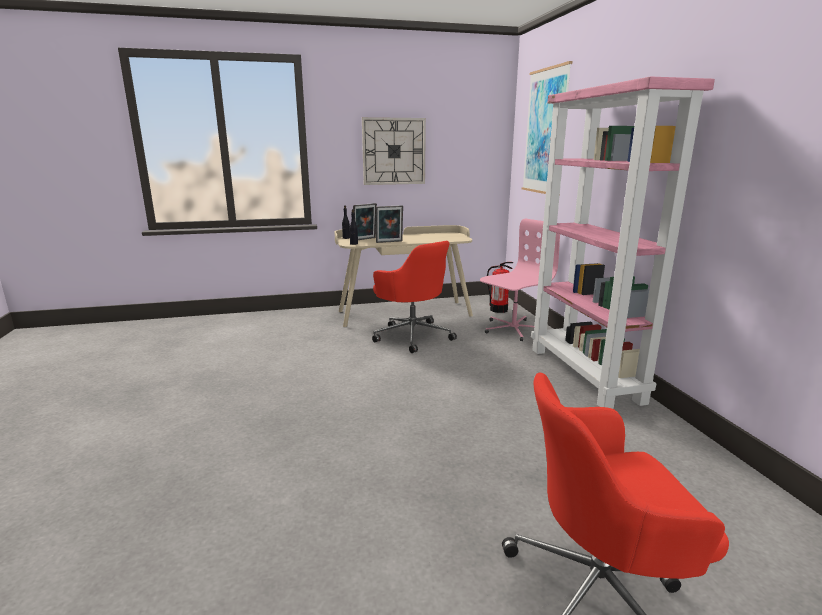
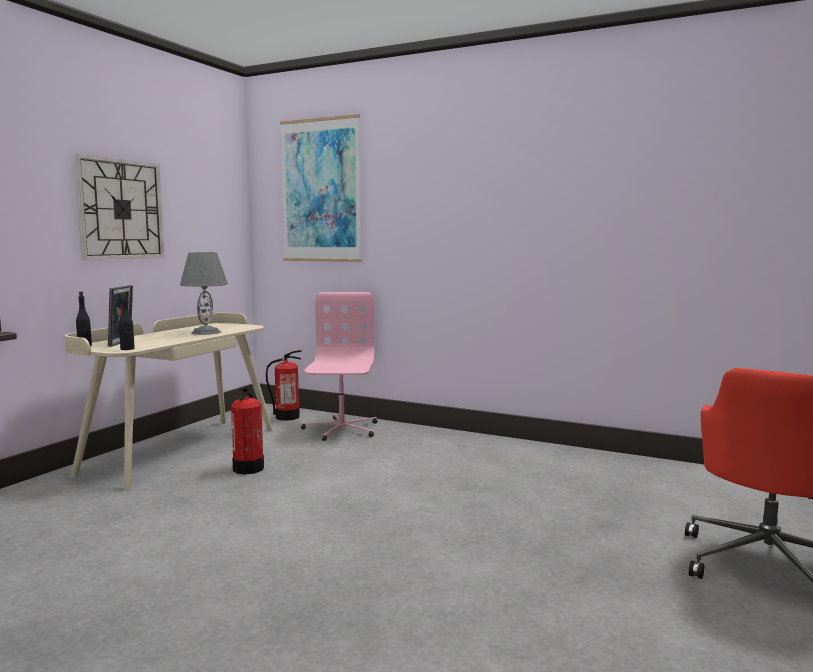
camera: 50 degrees left, 10 degrees down
red office chair [372,241,457,353] -> fire extinguisher [231,387,264,475]
picture frame [376,205,403,243] -> none
pink bookcase [531,77,715,409] -> none
none -> grey table lamp [180,252,228,335]

